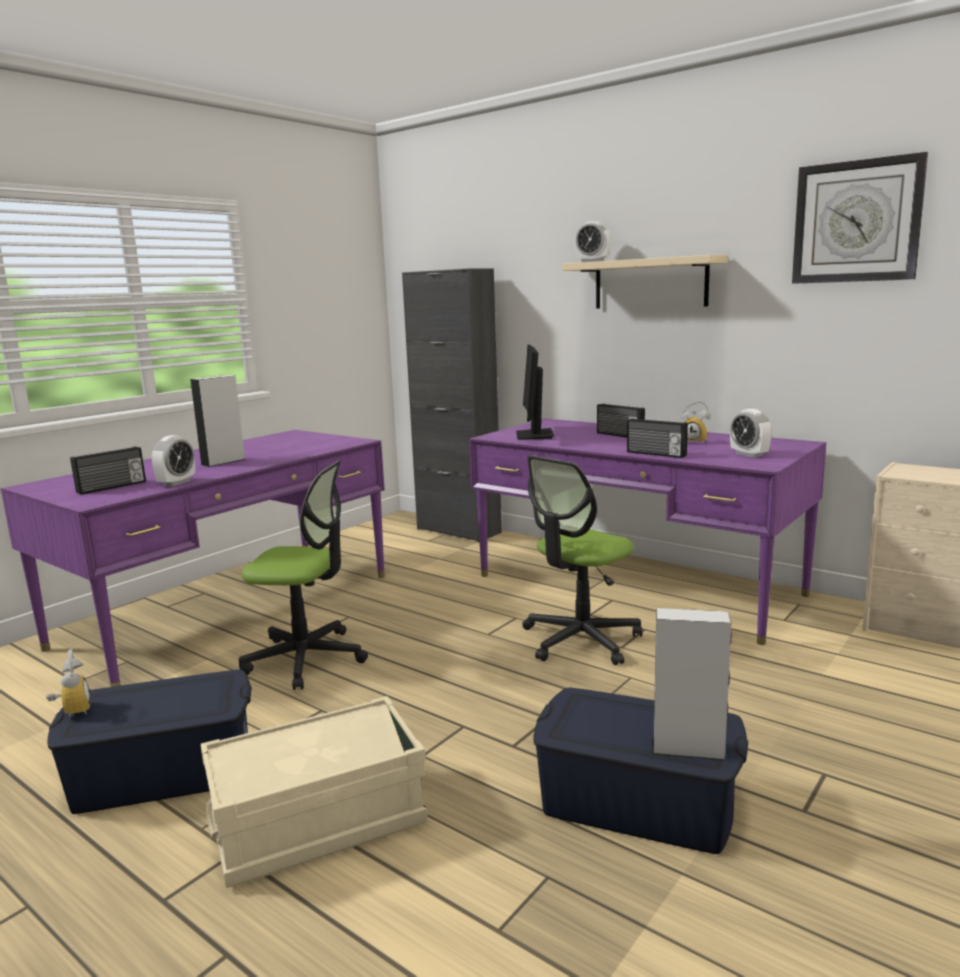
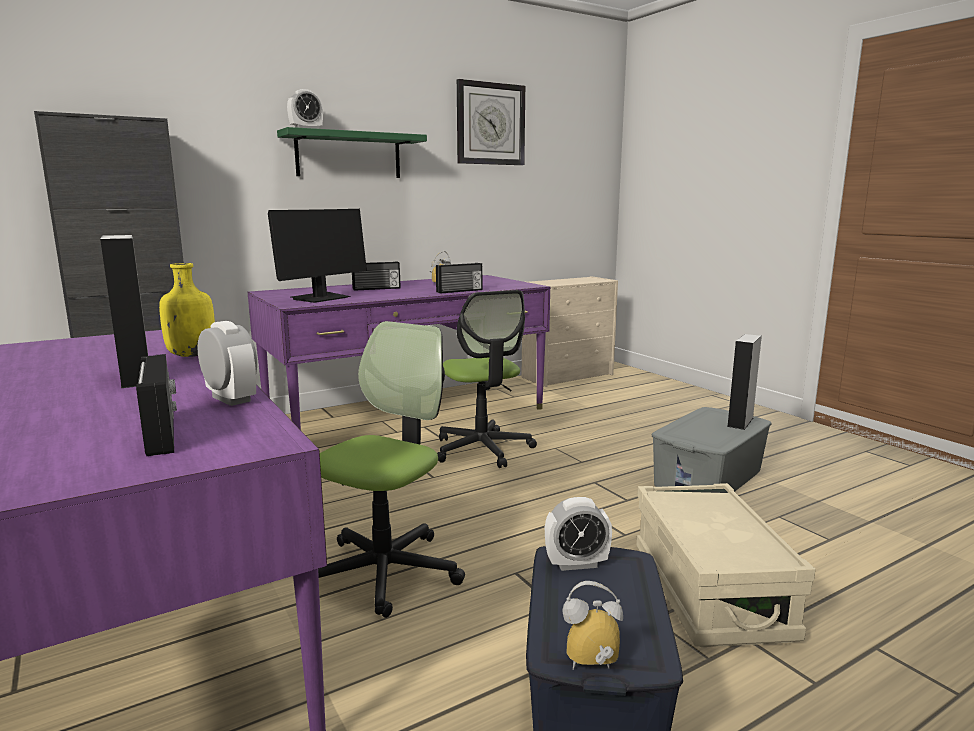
camera: 70 degrees left, 0 degrees up
monitor [516,345,554,440] -> monitor turned 75 degrees counterclockwise [268,209,367,303]
blue storage box [534,688,748,854] -> grey storage box [652,407,772,492]
beige shelf [562,255,728,308] -> green shelf [277,127,427,178]
alarm clock [730,409,772,458] -> alarm clock moved to [545,497,612,571]
none -> yellow bottle [159,263,215,357]

